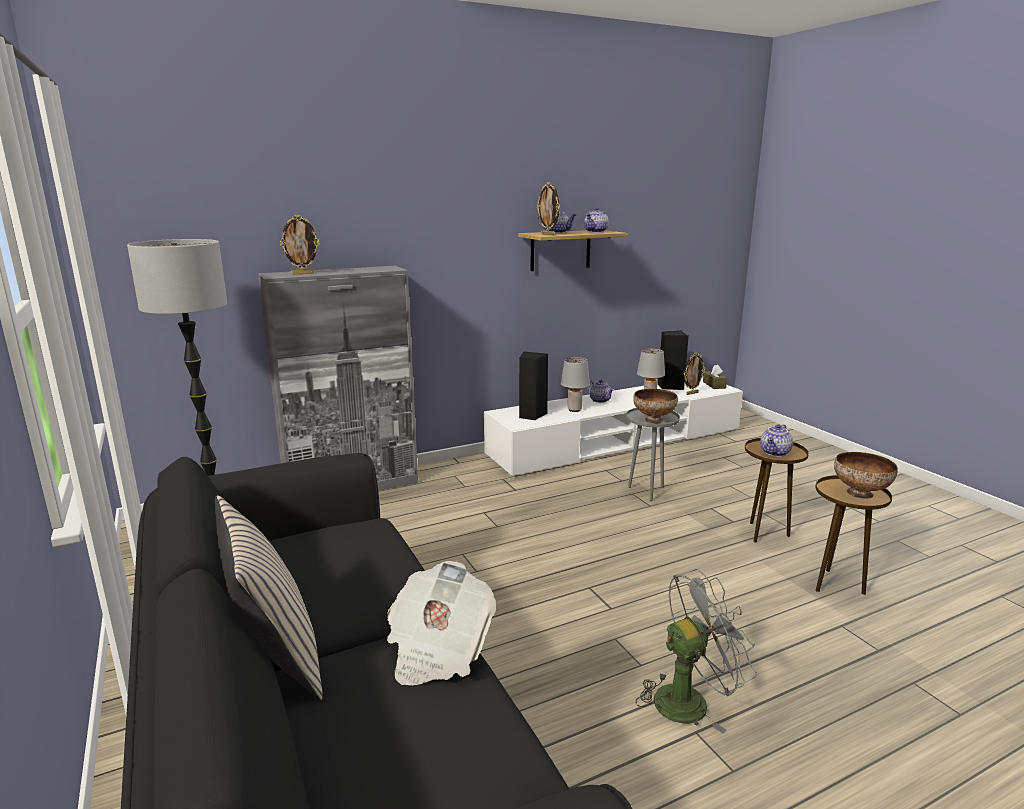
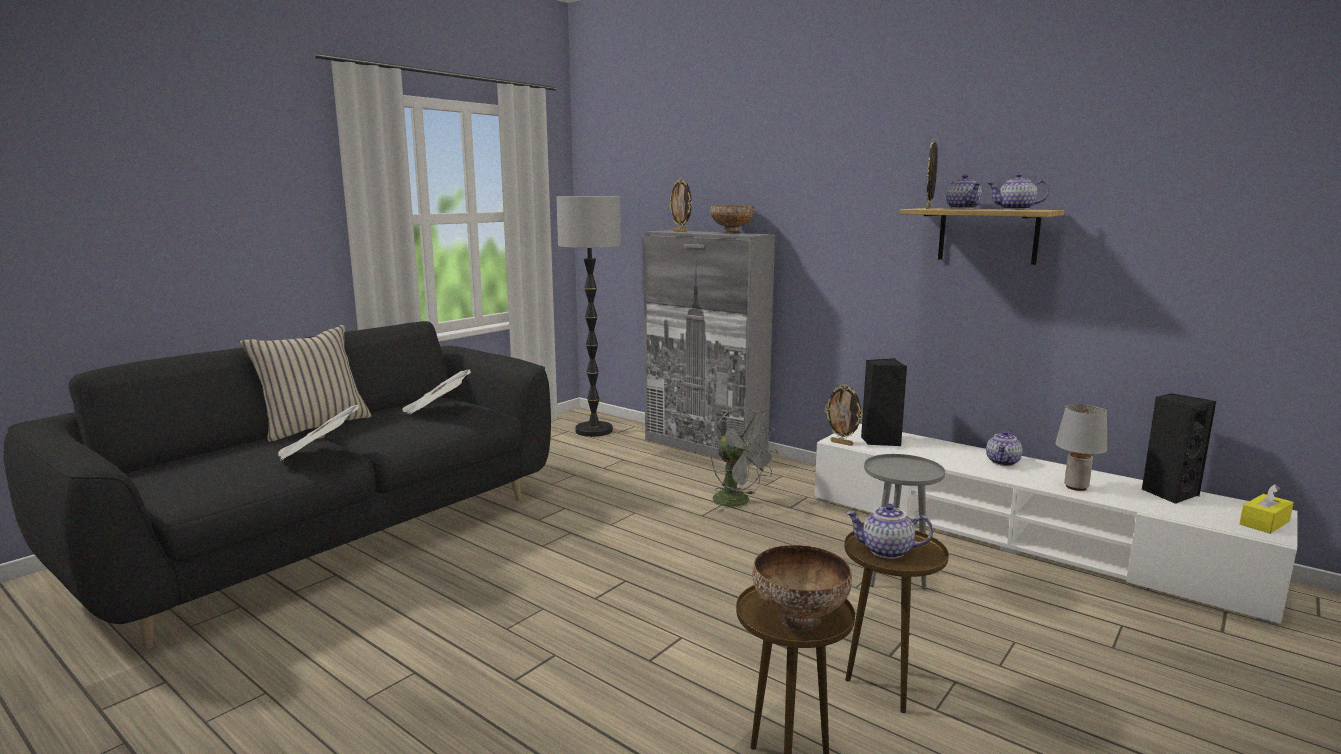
camera: 65 degrees right, 5 degrees down
grey table lamp [561,357,590,412] -> none
bowl [633,389,678,423] -> bowl moved to [710,205,754,234]
grey fan [636,569,757,734] -> grey fan moved to [711,407,778,513]
picture frame [684,353,705,395] -> picture frame moved to [825,384,863,446]
brown tissue box [703,365,727,389] -> yellow tissue box [1240,484,1294,534]
none -> newspaper [402,369,471,414]

